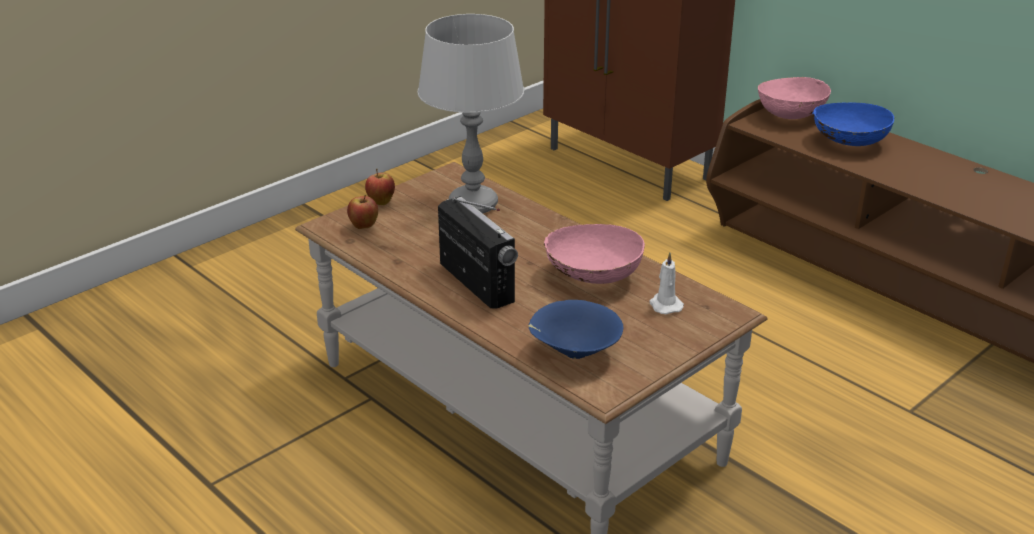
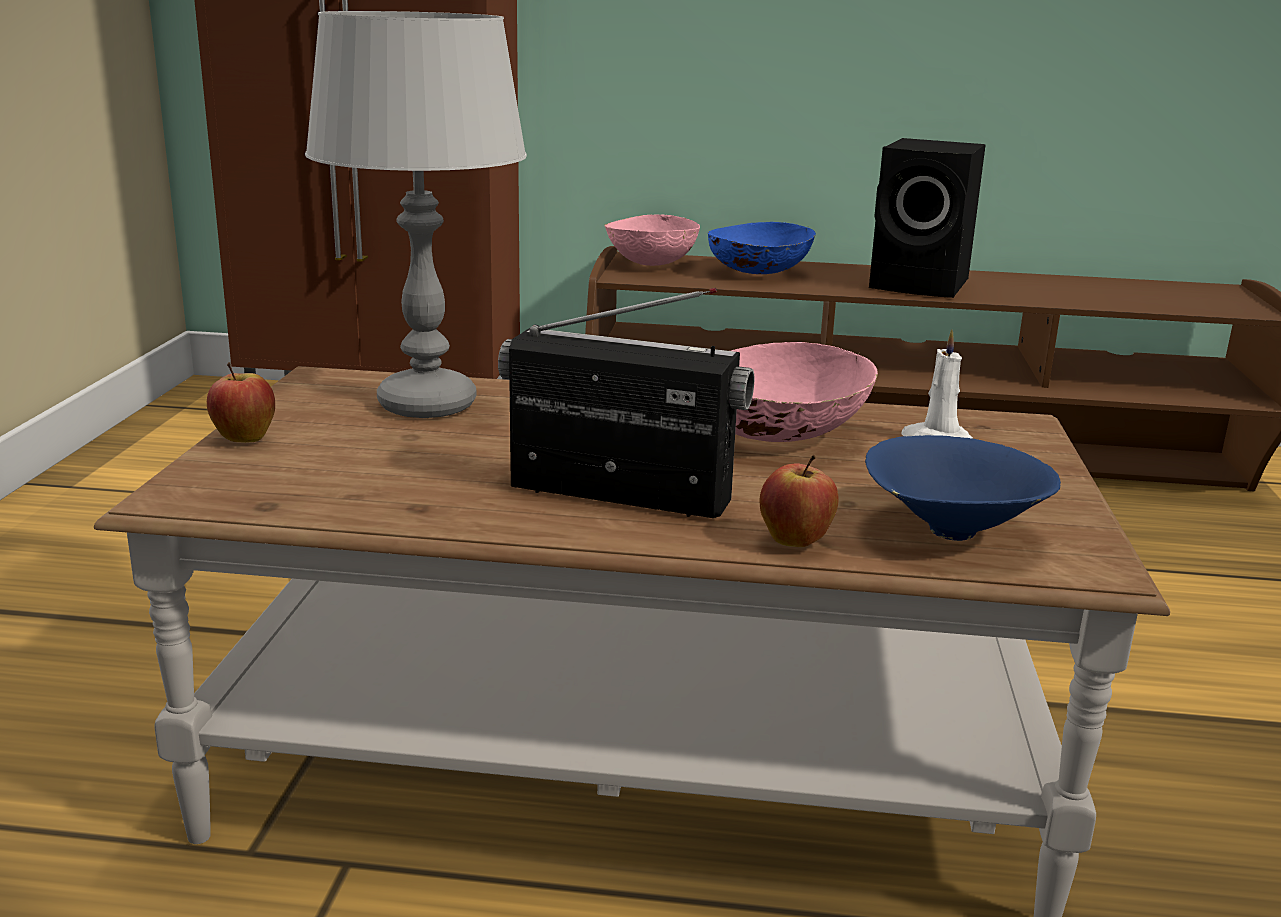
camera: 40 degrees left, 10 degrees down
apple [347,195,378,229] -> apple moved to [759,455,839,547]
none -> black speaker [869,138,986,298]

